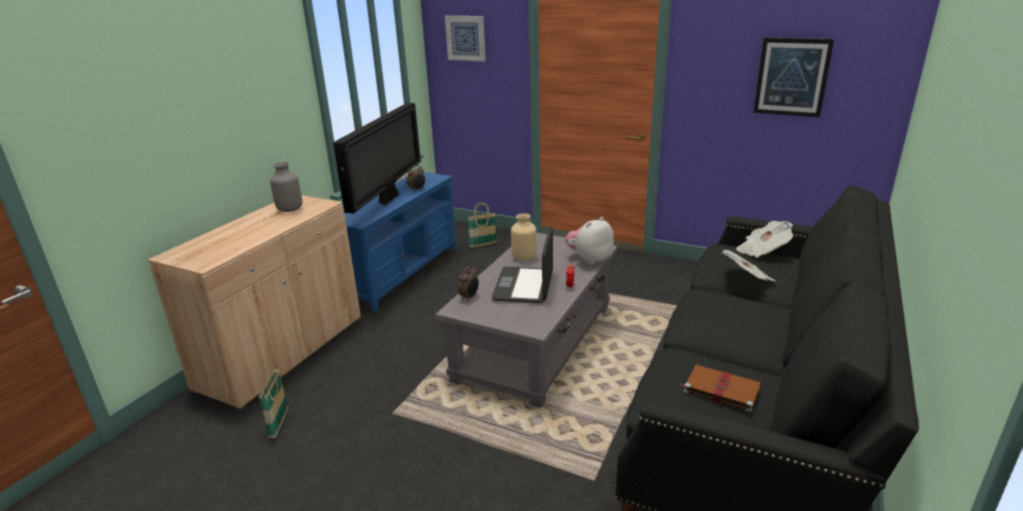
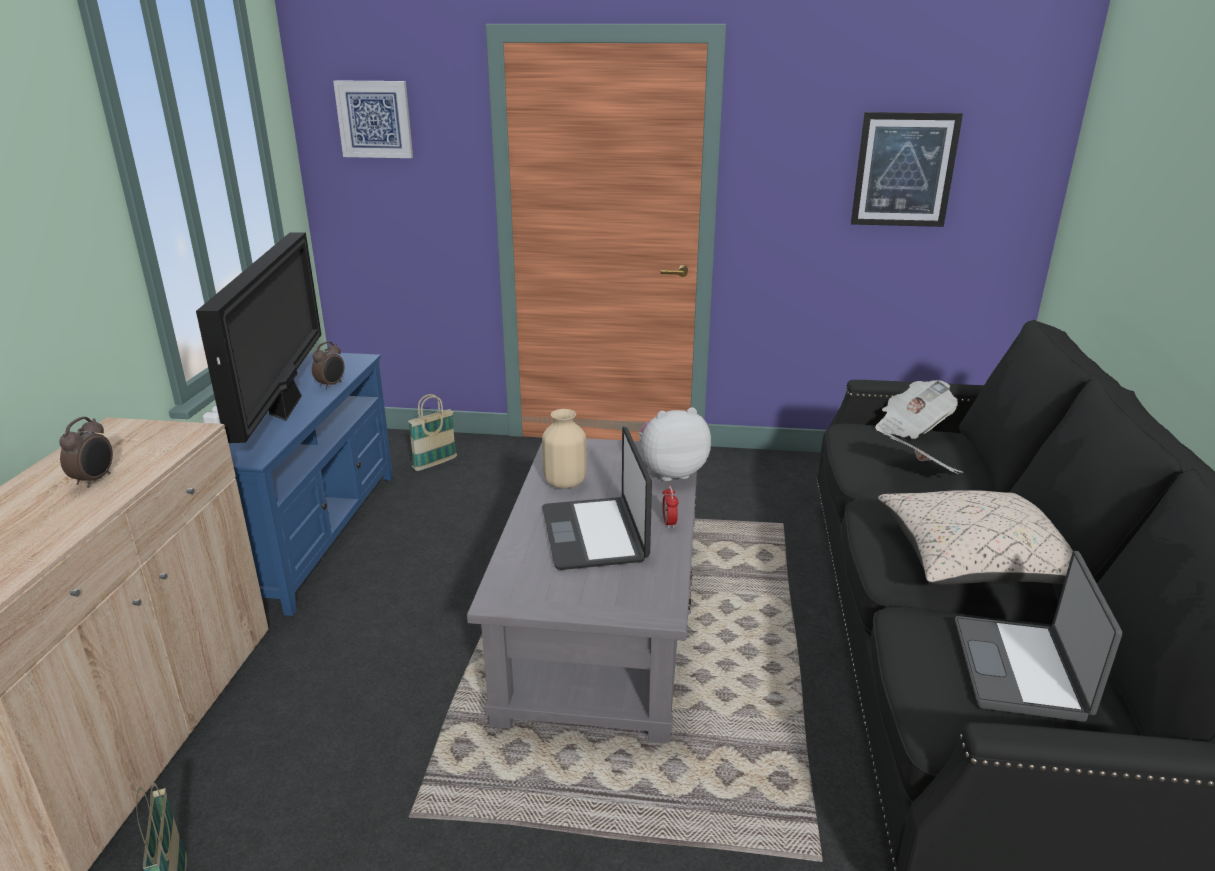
camera: 20 degrees left, 0 degrees up
grey vase [270,162,303,212] -> none
alarm clock [458,266,479,301] -> alarm clock moved to [59,417,113,488]
plush toy [565,217,614,265] -> plush toy turned 45 degrees clockwise [639,407,711,481]
brown book [681,364,761,412] -> laptop [955,551,1122,722]
none -> beige pillow [878,490,1073,585]

